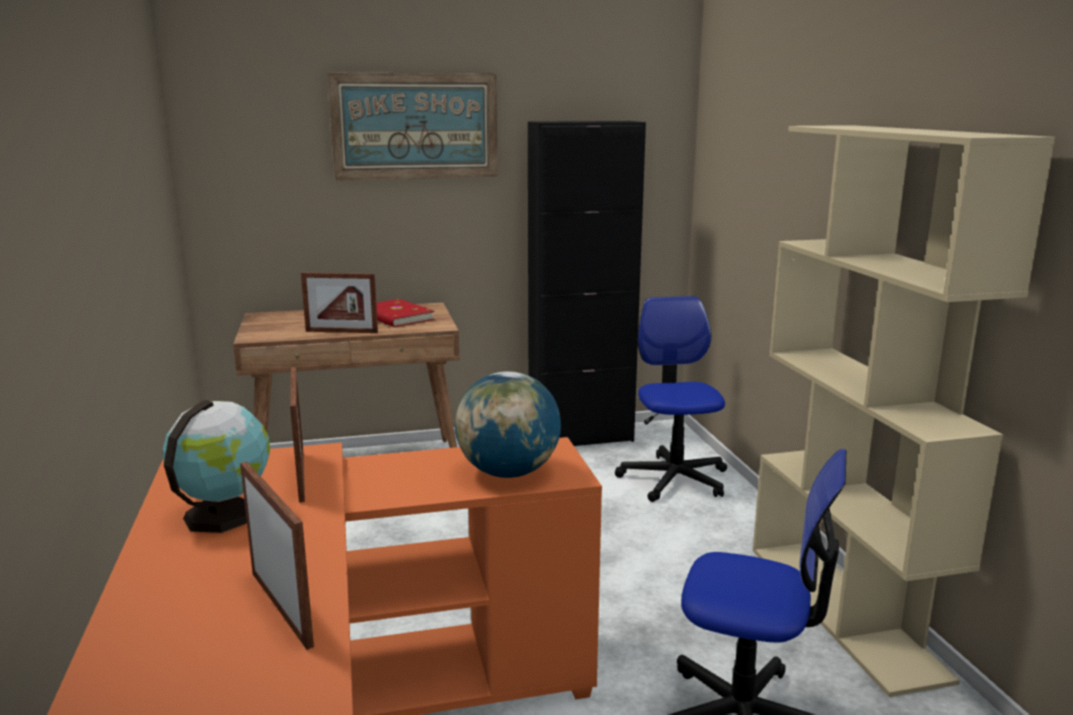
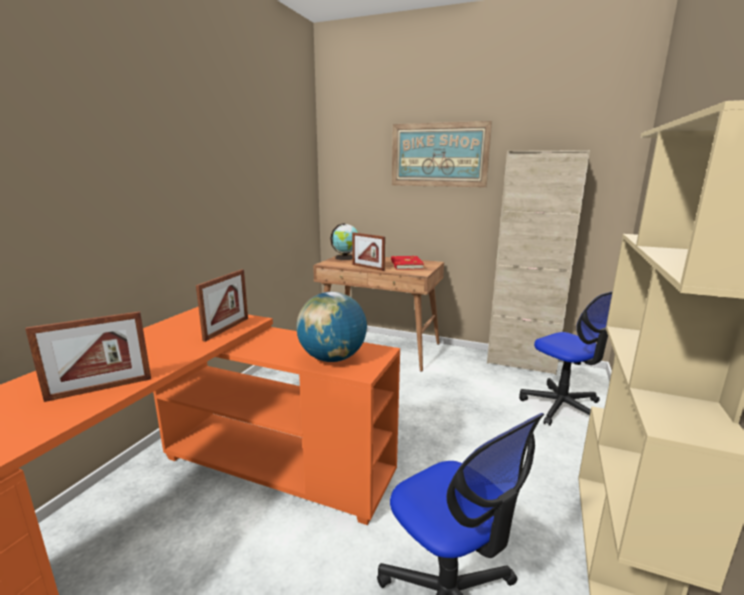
camera: 35 degrees right, 0 degrees up
globe [162,400,270,533] -> globe moved to [330,223,358,260]
picture frame [240,462,314,650] -> picture frame turned 60 degrees clockwise [25,311,151,402]
black cabinet [528,121,646,446] -> beige cabinet [487,150,590,375]
office chair [615,296,727,502] -> office chair turned 120 degrees clockwise [519,292,612,426]

